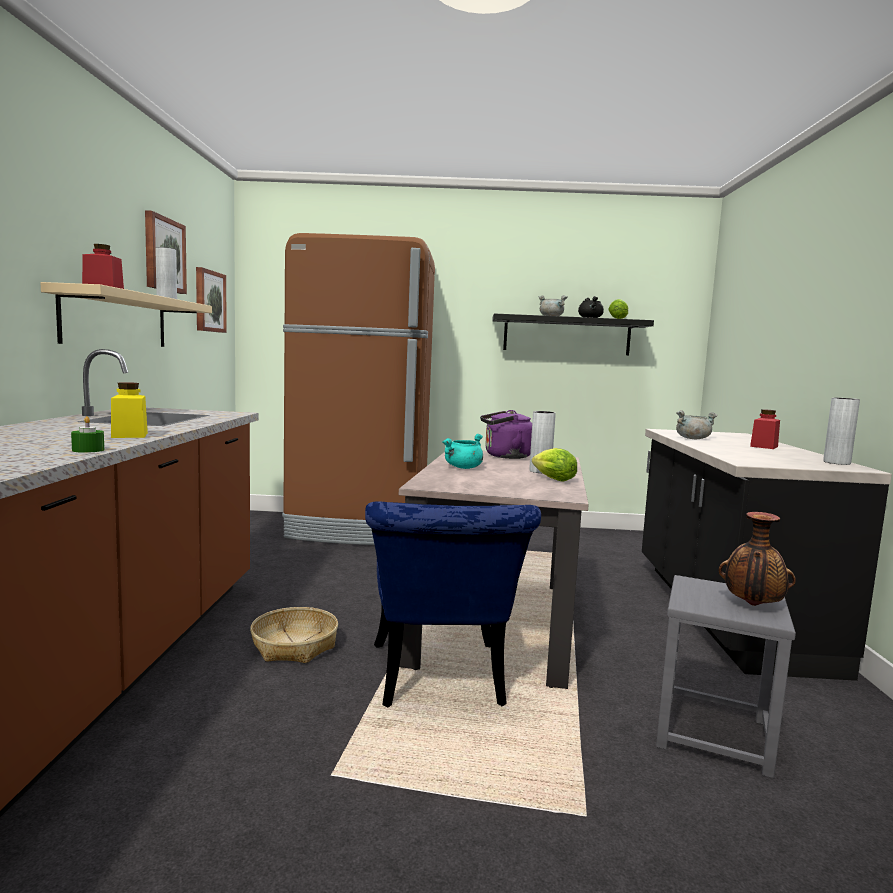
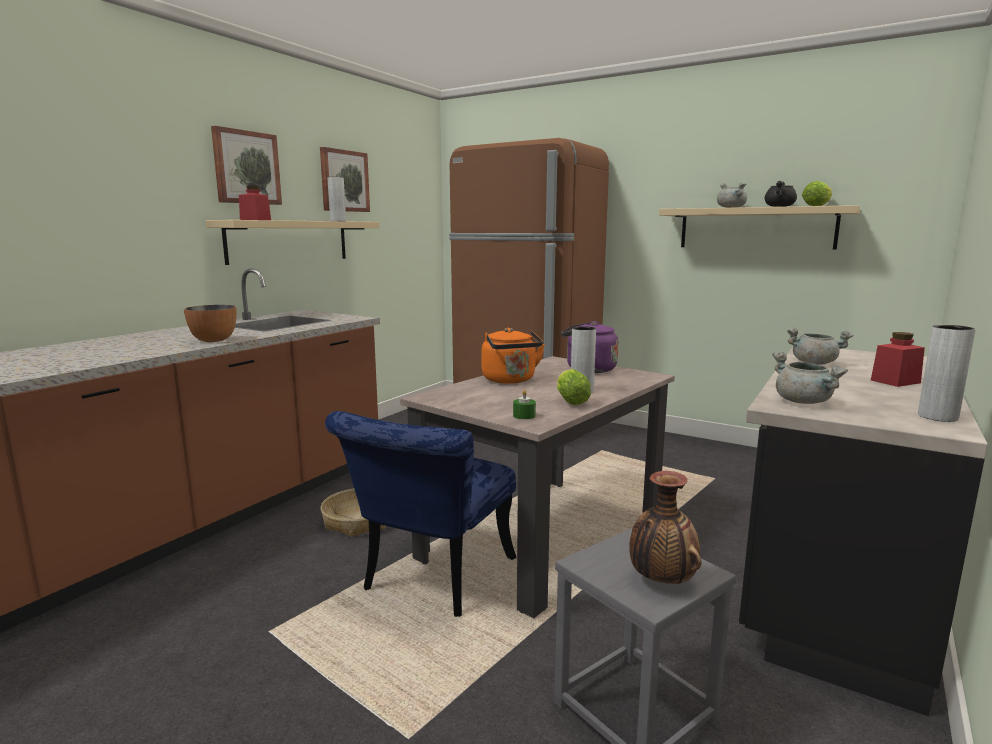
camera: 30 degrees right, 5 degrees up
green candle [71,416,104,453] -> green candle moved to [513,390,536,419]
yellow jar [111,382,148,438] -> bowl [184,305,237,342]
picture [196,267,227,333] -> picture moved to [211,126,282,205]
turquoise cooking pot [442,434,483,469] -> orange kettle [482,328,545,384]
black shelf [492,313,654,355] -> beige shelf [659,205,860,250]
none -> grey cooking pot [772,352,848,404]

